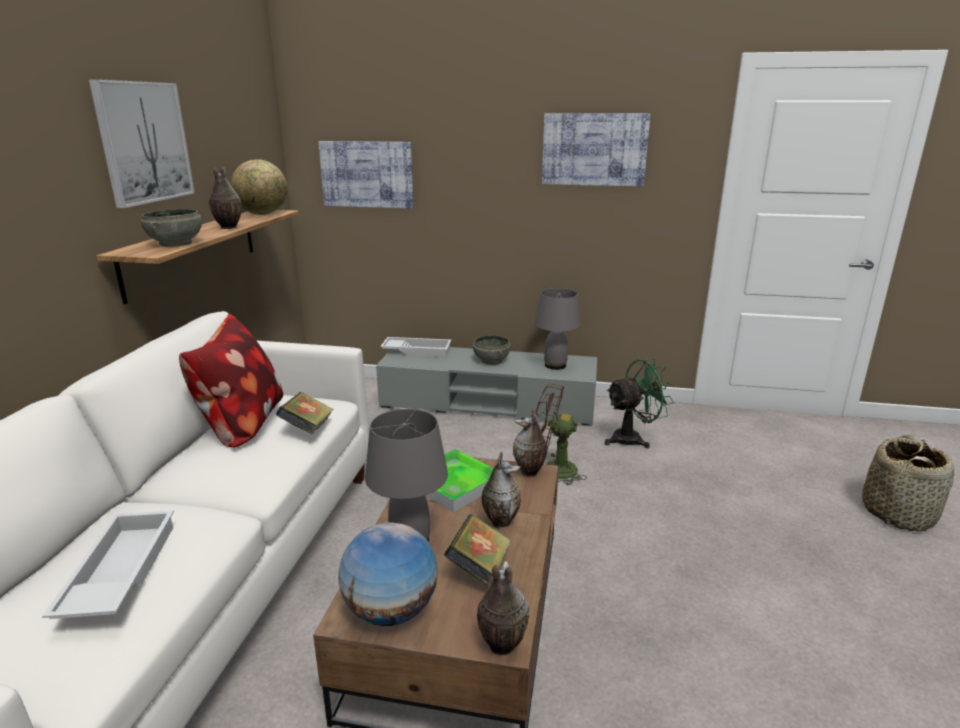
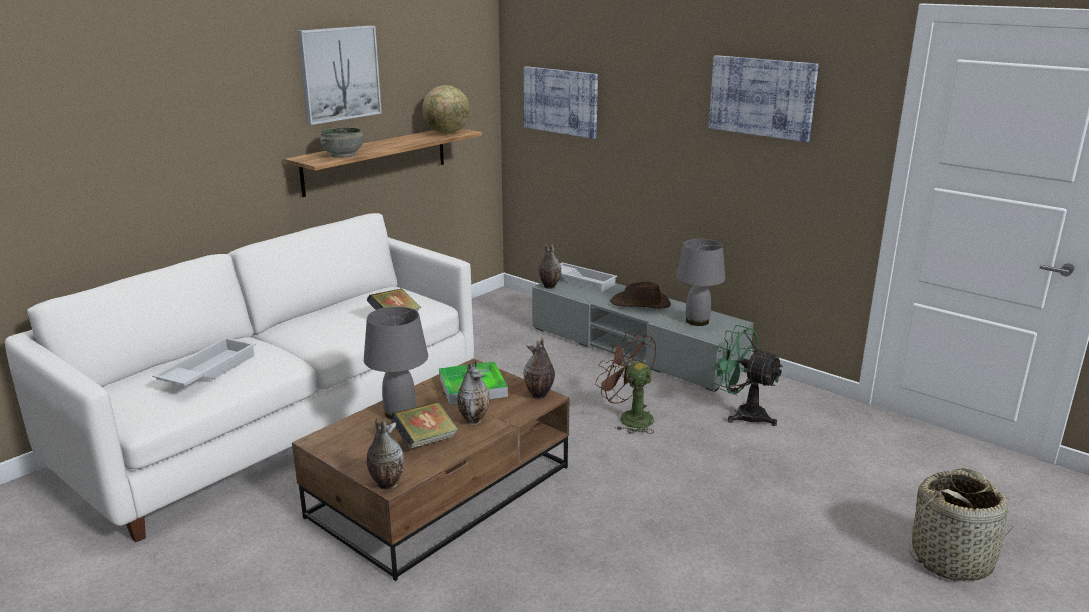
camera: 30 degrees right, 0 degrees up
pillow [179,314,283,448] -> none
vase [209,167,242,229] -> vase moved to [538,244,561,289]
globe [338,522,438,626] -> none
grey bowl [473,335,511,365] -> brown hat [610,282,671,309]
green fan [605,358,674,448] -> green fan turned 150 degrees counterclockwise [712,325,783,426]

